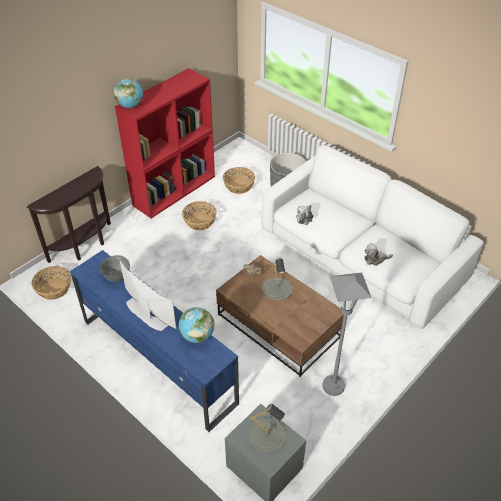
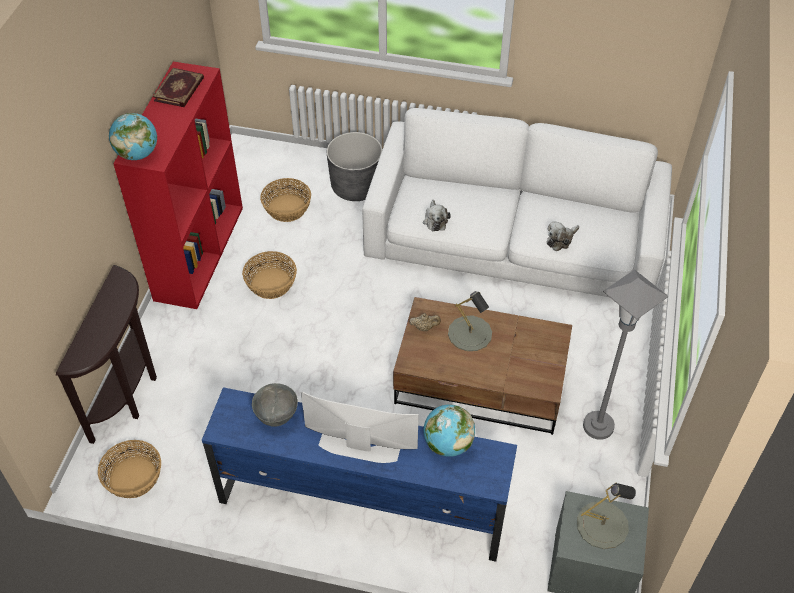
camera: 30 degrees left, 5 degrees up
none -> book [153,68,204,107]

